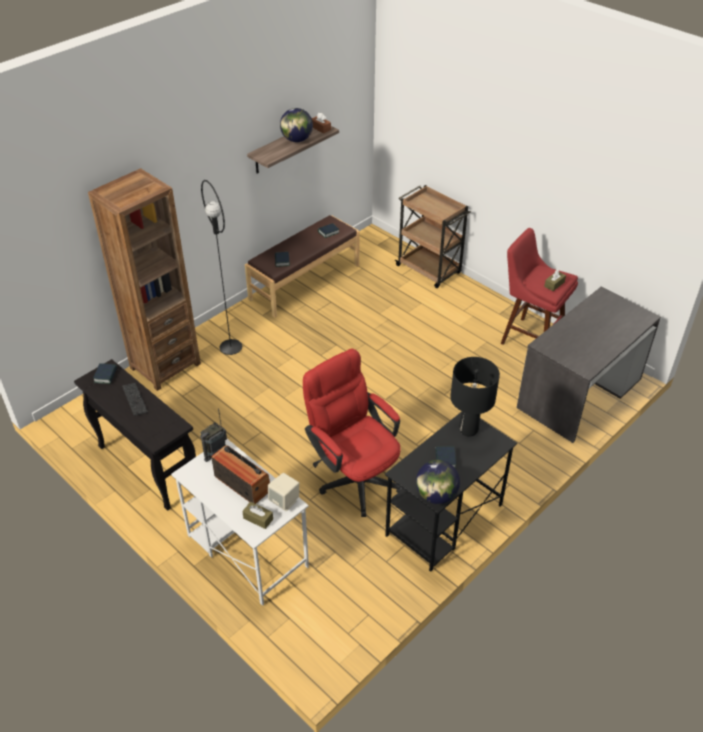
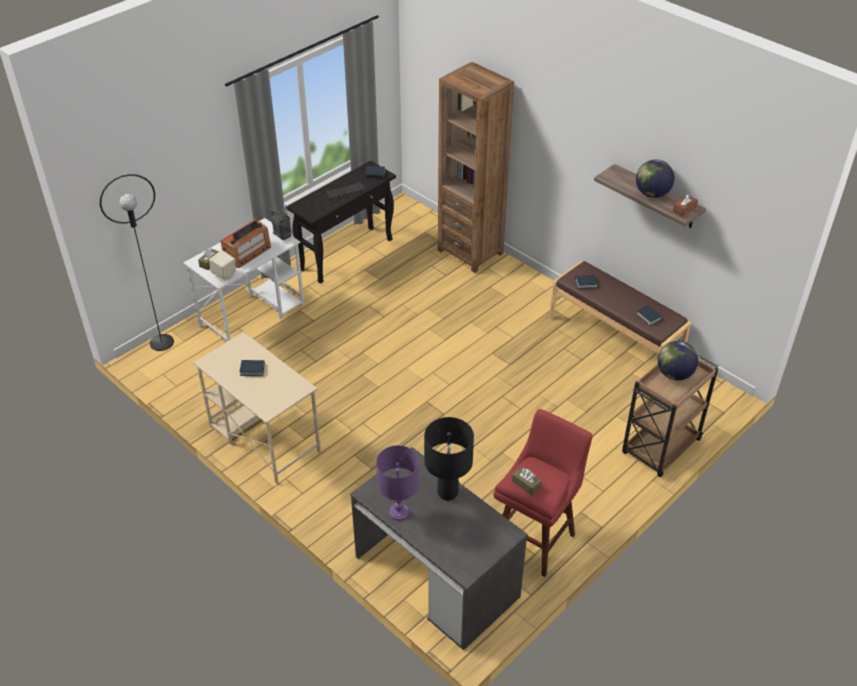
camera: 90 degrees right, 0 degrees up
black floor lamp [201,180,242,355] -> black floor lamp moved to [100,174,174,351]
red office chair [303,349,403,517] -> none
black desk [385,412,517,572] -> beige desk [193,332,321,484]
globe [416,460,460,504] -> globe moved to [658,341,698,380]
black table lamp [450,357,500,436] -> black table lamp moved to [424,417,474,500]
none -> purple table lamp [376,445,419,521]

